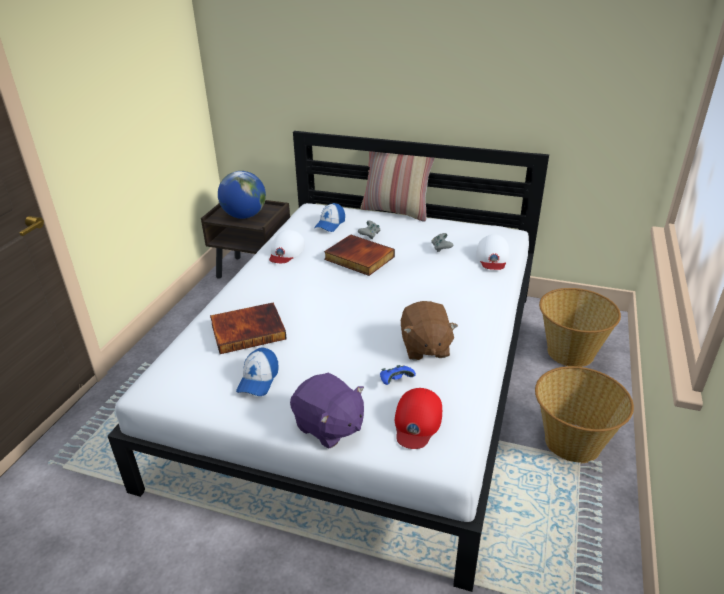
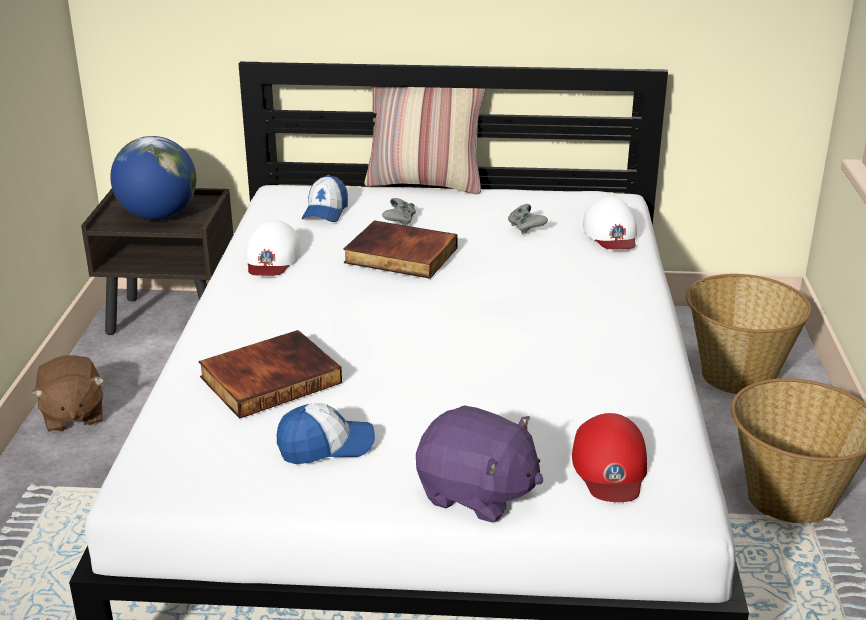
camera: 15 degrees left, 5 degrees down
cap [236,348,279,396] -> cap turned 105 degrees counterclockwise [277,403,375,464]
blue game controller [380,365,416,385] -> none
brown plush toy [401,301,458,360] -> brown plush toy moved to [32,355,104,432]

